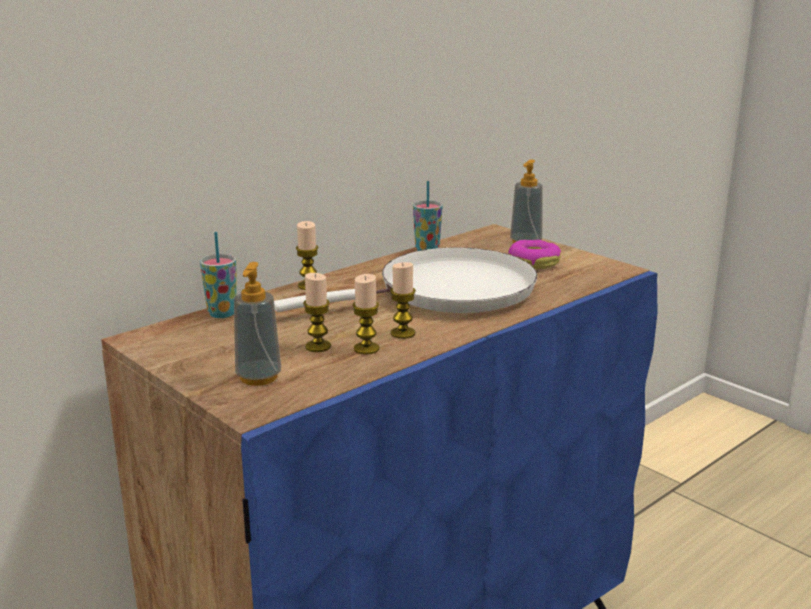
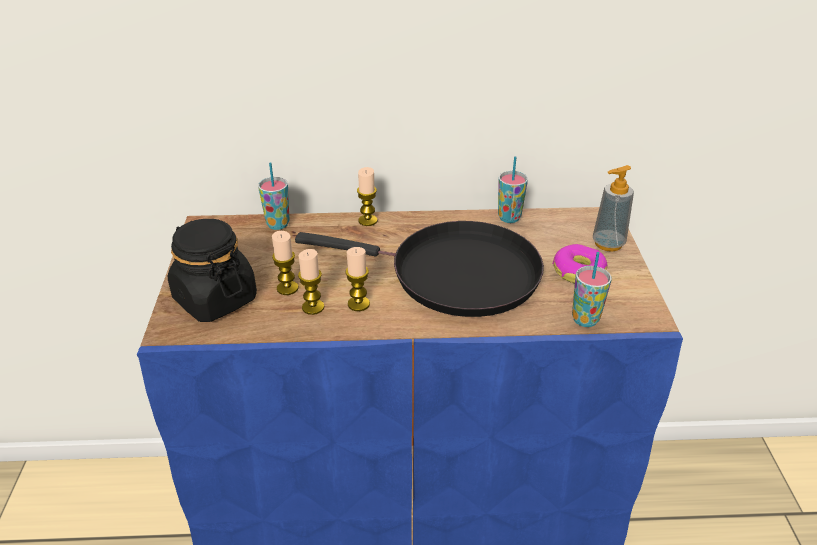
camera: 40 degrees right, 15 degrees up
soap dispenser [234,262,281,386] -> black jar [168,219,257,322]
white frying pan [274,247,538,313] -> black frying pan [295,221,544,317]
none -> cup [572,252,612,327]

